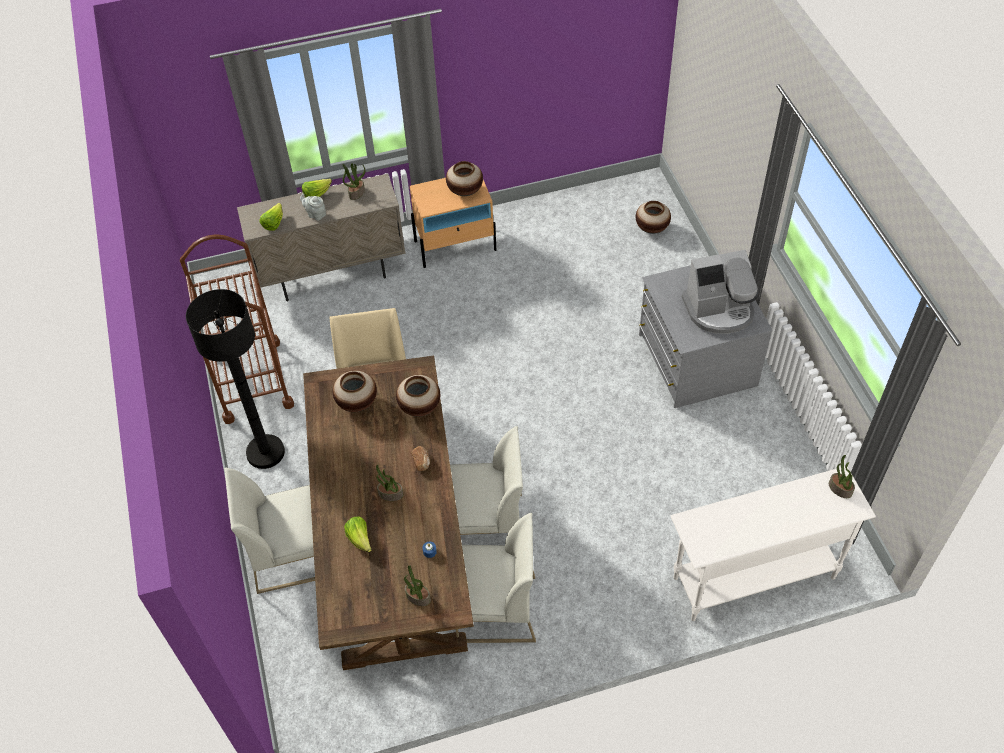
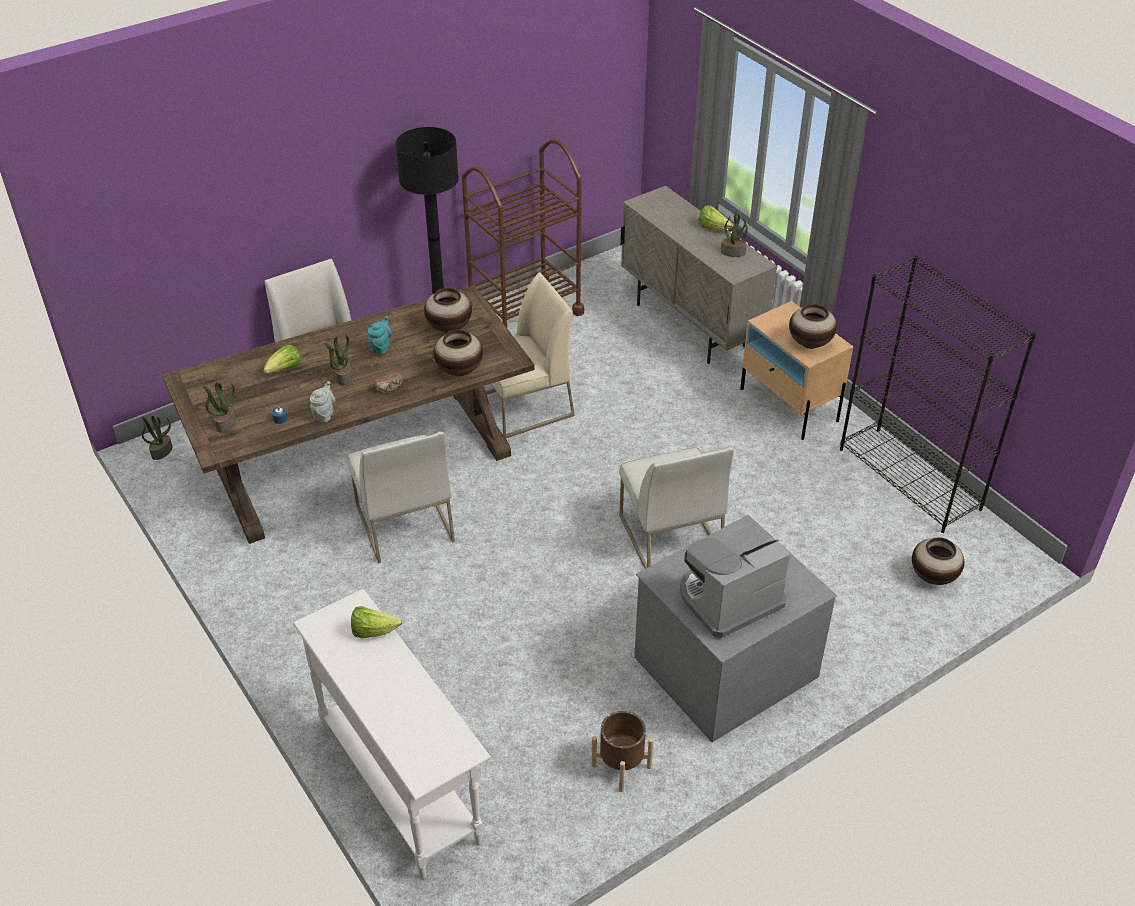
camera: 70 degrees right, 10 degrees down
lettuce [260,203,283,231] -> lettuce moved to [351,606,403,638]
grey teapot [300,193,326,221] -> grey teapot moved to [310,381,336,422]
white chair [456,513,536,643] -> white chair moved to [619,447,734,569]
coffee machine [682,250,758,334] -> coffee machine turned 90 degrees clockwise [680,538,790,638]
potted plant [829,455,855,498] -> potted plant moved to [142,416,172,460]
none -> turquoise teapot [368,316,392,354]
none -> brown planter [591,711,654,792]
none -> black bookcase [840,256,1036,533]

